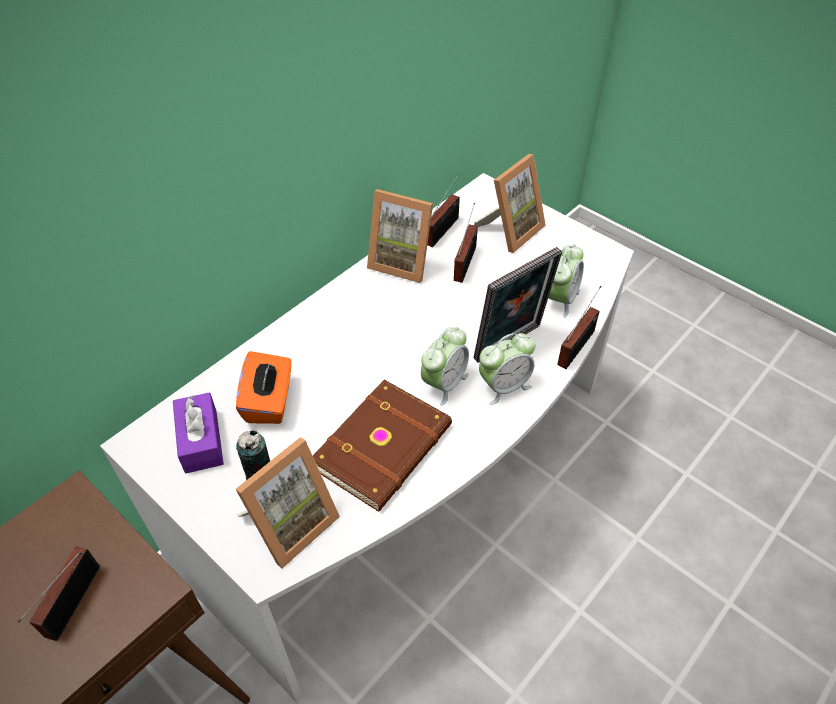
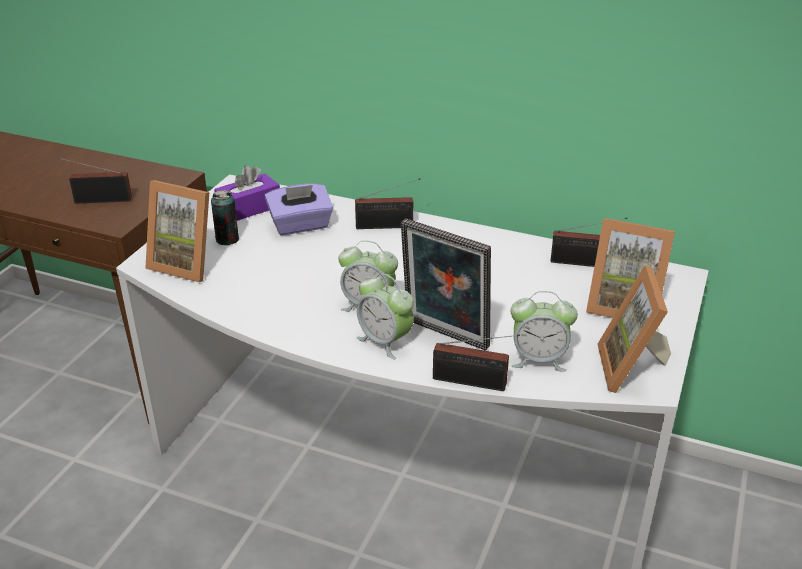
camera: 70 degrees right, 15 degrees down
orange tissue box [236,351,291,424] -> purple tissue box [265,183,333,235]
brown book [313,380,452,511] -> none
picture frame [367,189,433,283] -> picture frame moved to [597,265,671,393]
radio [454,203,478,283] -> radio moved to [355,178,420,229]

